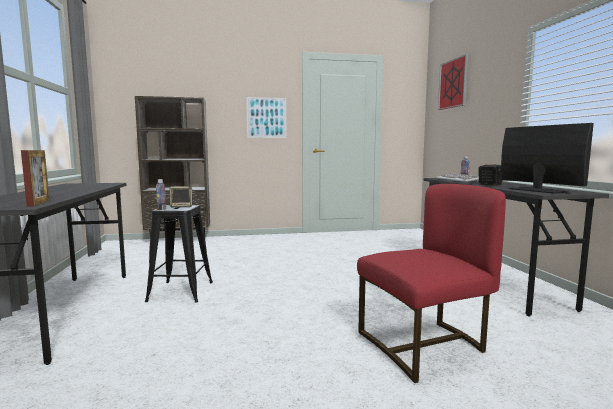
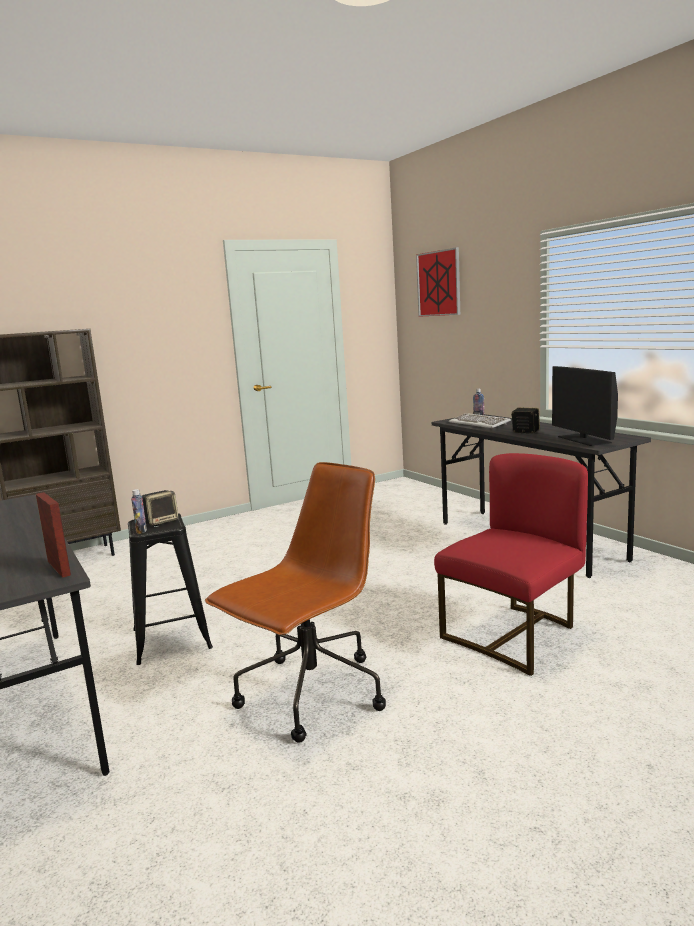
camera: 20 degrees left, 5 degrees up
picture [246,97,286,138] -> none
monitor [501,123,594,194] -> monitor turned 150 degrees counterclockwise [552,366,618,446]
none -> brown office chair [205,462,386,743]

